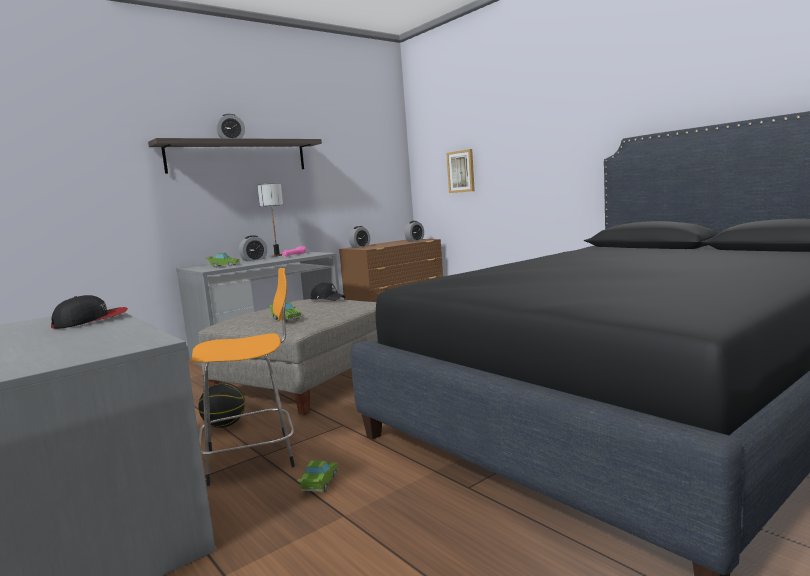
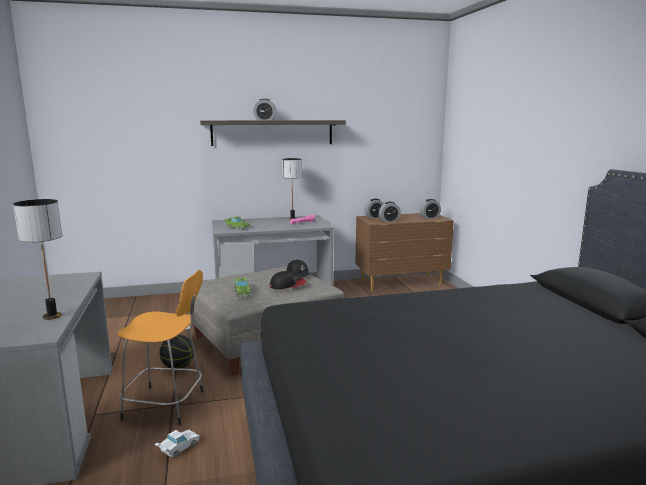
camera: 25 degrees right, 5 degrees up
cap [51,295,128,329] -> cap moved to [270,271,306,289]
alarm clock [239,235,267,261] -> alarm clock moved to [379,202,401,222]
green toy car [297,461,338,492] -> white toy car [154,430,200,458]
picture [446,149,475,193] -> none
none -> table lamp [13,199,62,320]

